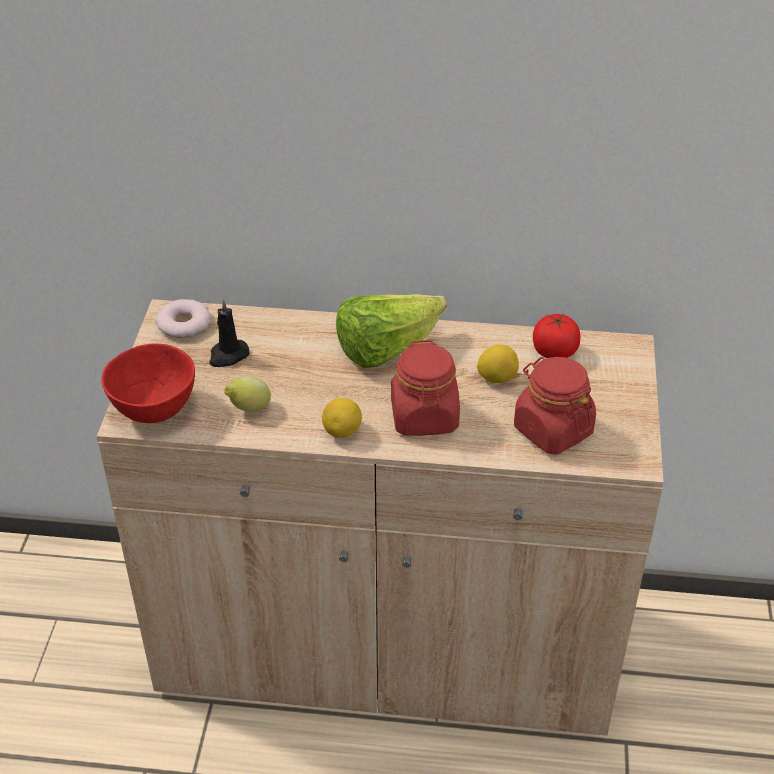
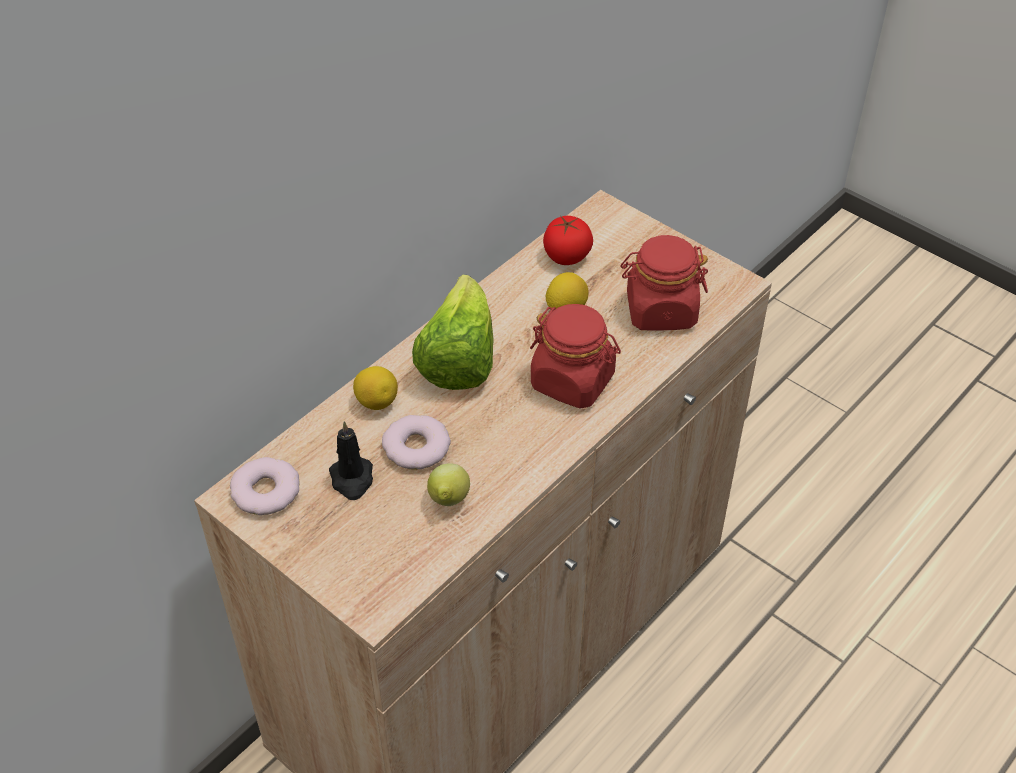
camera: 55 degrees left, 5 degrees up
red bowl [101,343,195,423] -> none
lemon [322,398,362,438] -> lemon moved to [353,366,398,410]
none -> donut [382,415,451,470]

